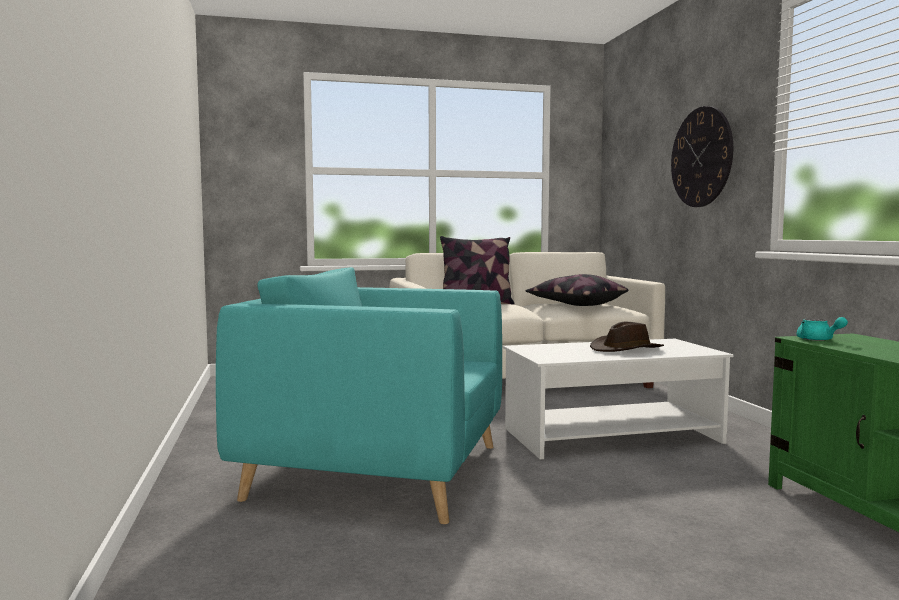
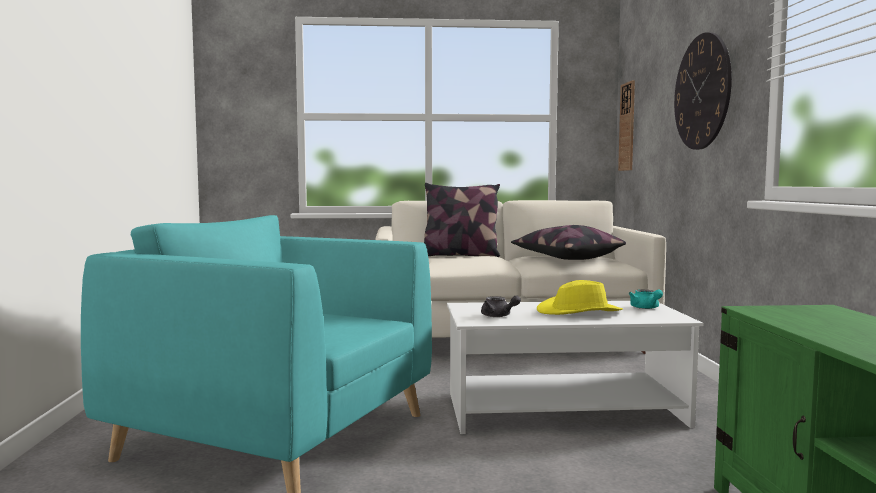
camera: 10 degrees right, 0 degrees up
brown hat [590,322,664,352] -> yellow hat [537,280,623,315]
turquoise teapot [796,317,848,341] -> turquoise teapot moved to [629,289,663,309]
none -> grey teapot [481,296,521,317]
none -> wall clock [618,80,635,171]

